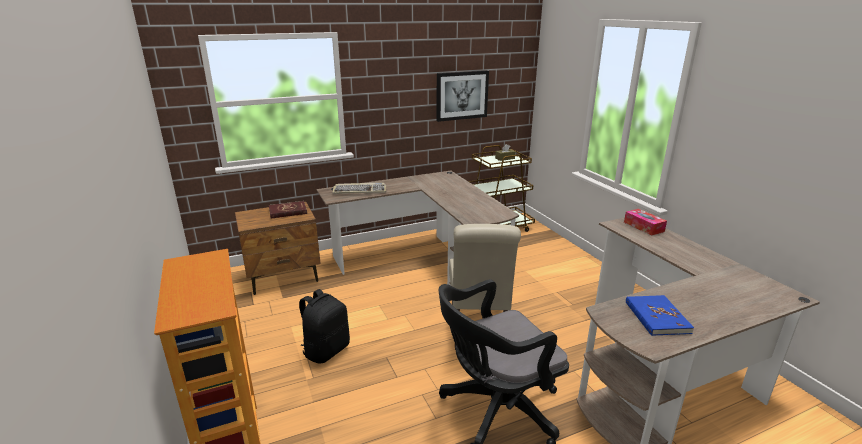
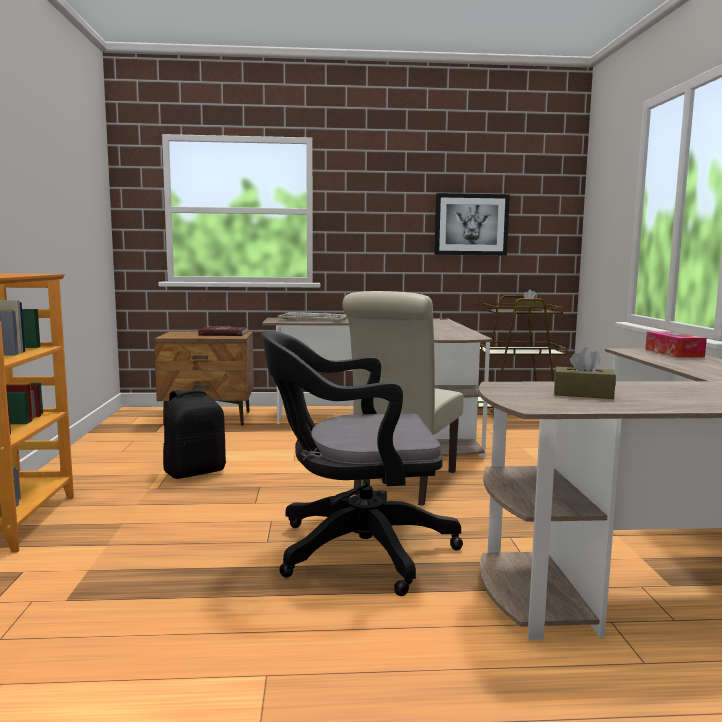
camera: 20 degrees right, 15 degrees down
blue book [626,295,694,336] -> brown tissue box [554,347,616,399]

